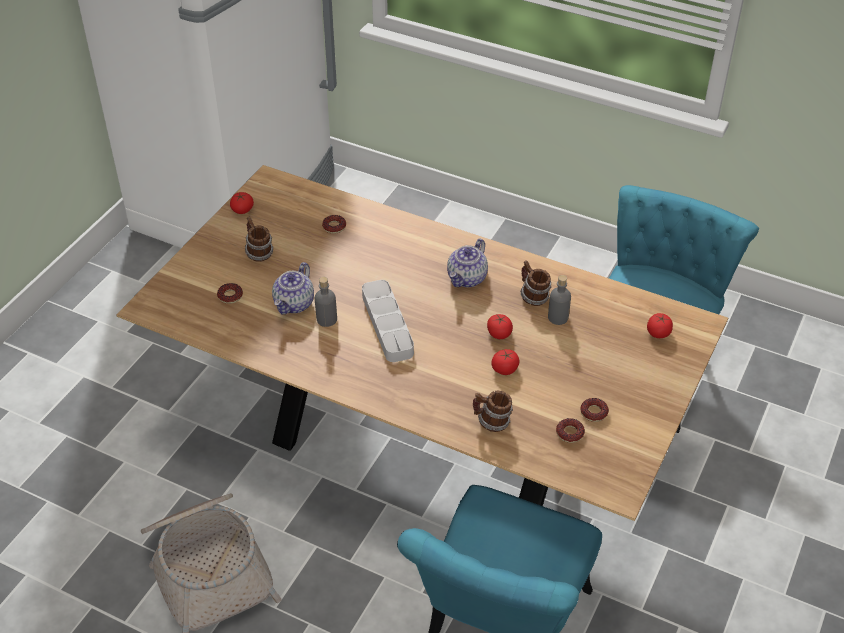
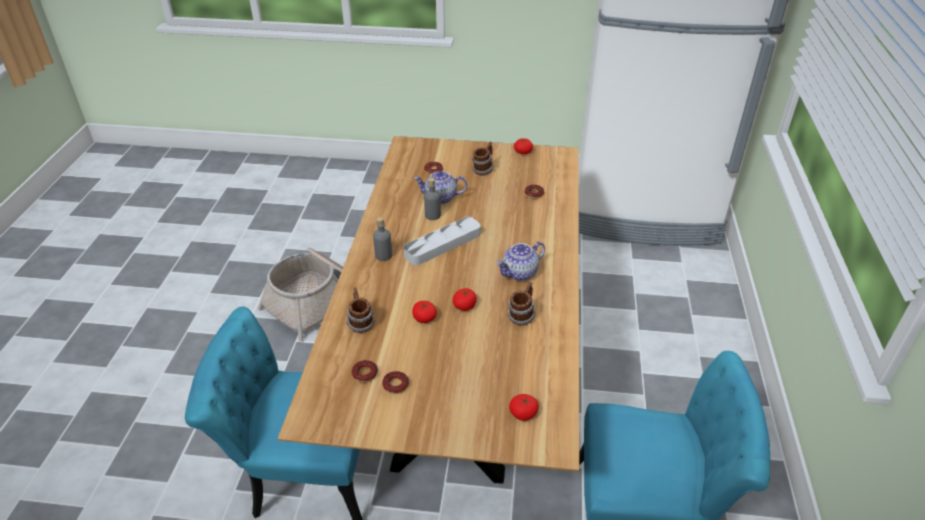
camera: 70 degrees right, 5 degrees down
teapot [447,238,488,287] -> teapot turned 45 degrees counterclockwise [496,242,545,281]
grey bottle [548,275,571,325] -> grey bottle moved to [373,217,392,261]

